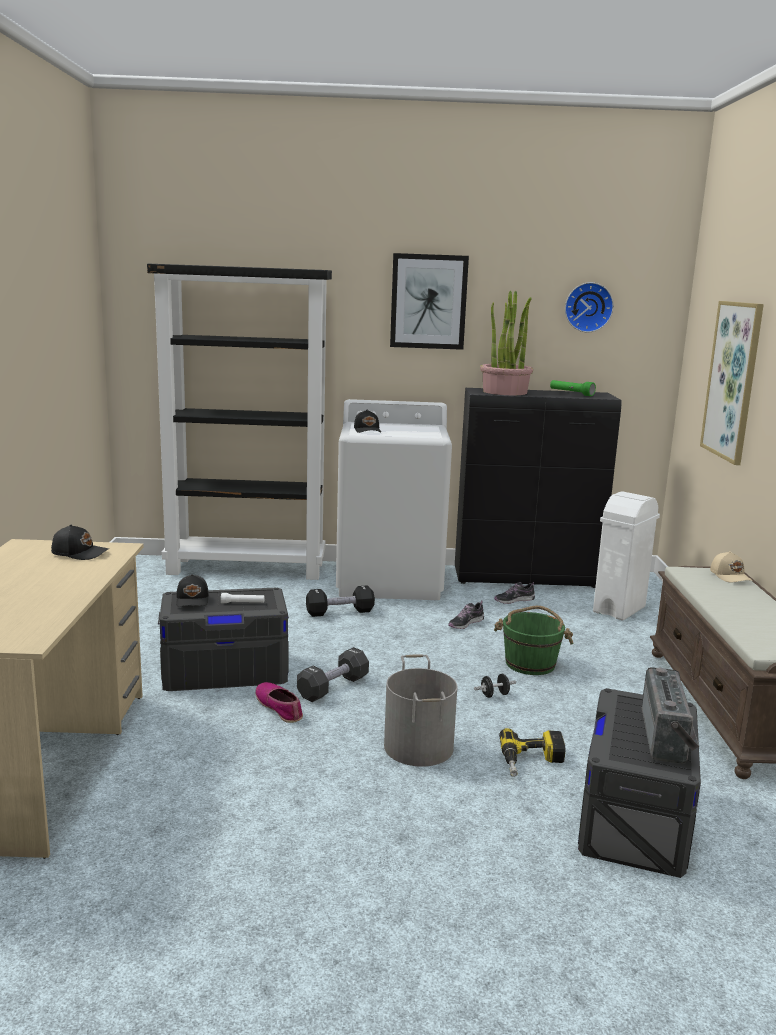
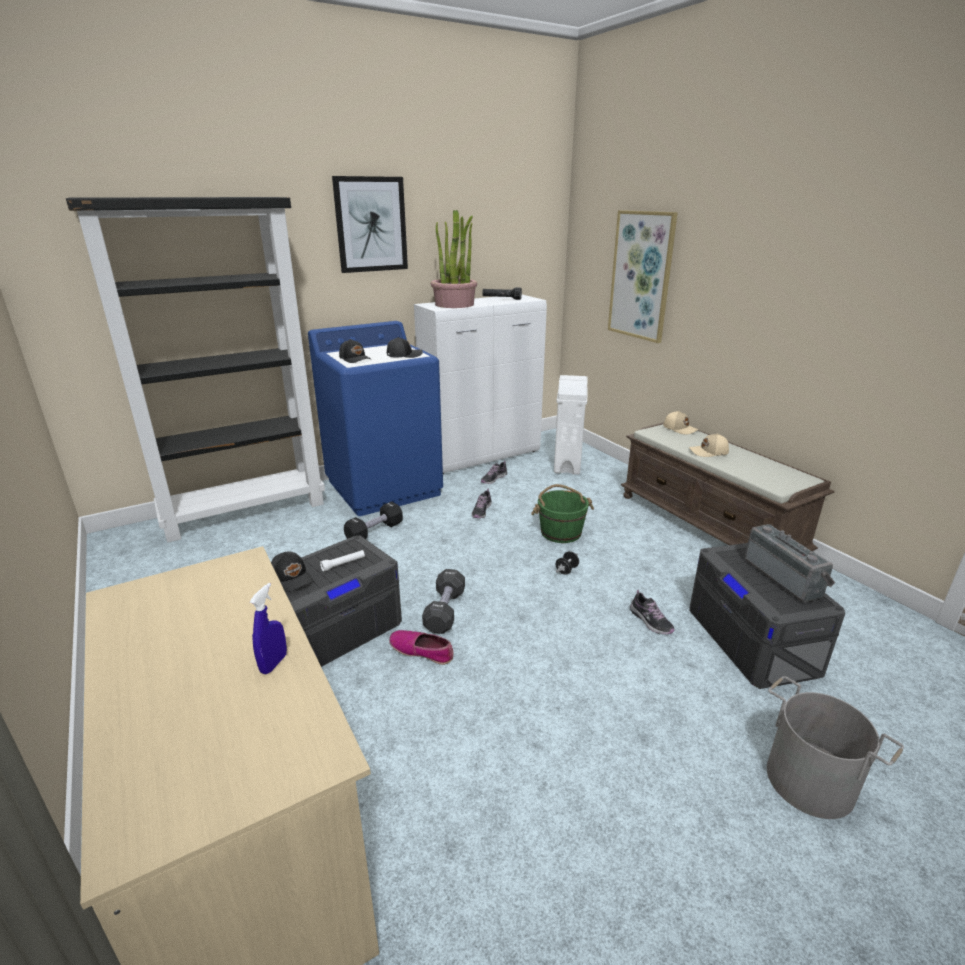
camera: 30 degrees left, 10 degrees up
black cap [51,525,109,560] -> black cap moved to [387,337,423,358]
white washing machine [336,399,452,600] -> blue washing machine [308,321,443,516]
grey bucket [384,655,457,767] -> grey bucket moved to [767,676,904,819]
black cabinet [455,388,622,588] -> white cabinet [414,295,547,474]
power drill [499,728,565,777] -> shoe [630,590,675,634]
green flashlight [550,380,596,396] -> black flashlight [482,287,522,300]
wall clock [565,282,614,332] -> none
none -> blue spray bottle [250,583,287,674]
none -> beige cap [689,434,729,457]

